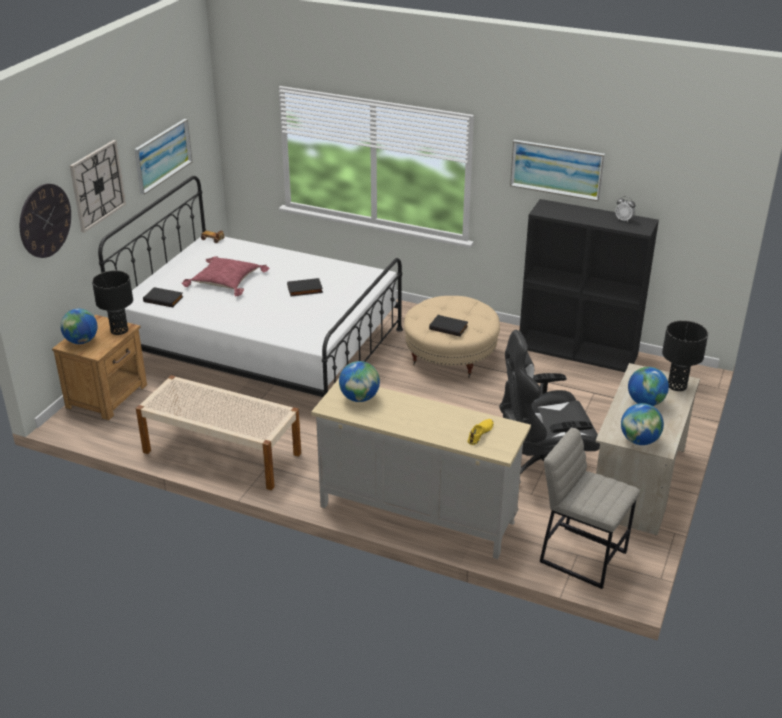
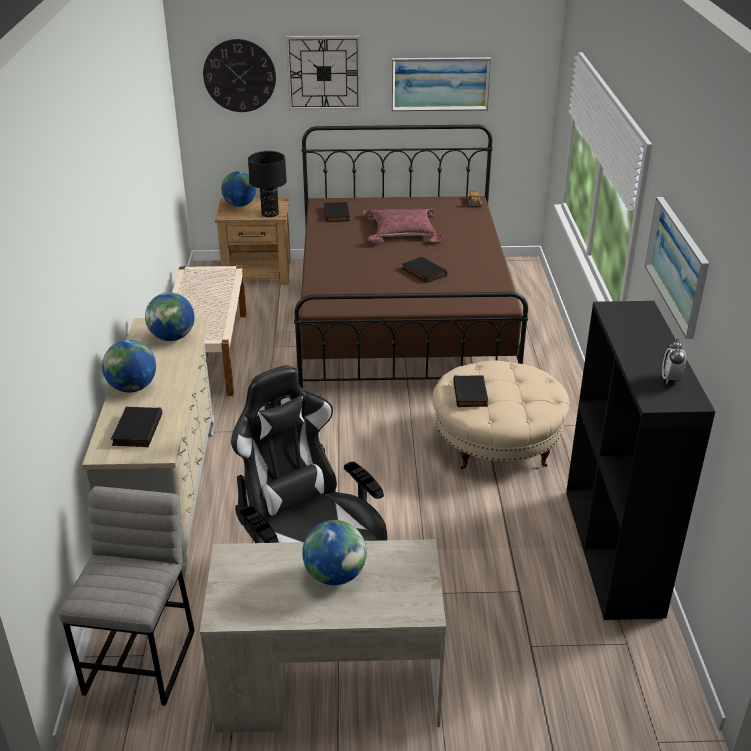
camera: 65 degrees right, 0 degrees up
white bed [98,176,403,397] -> brown bed [294,125,528,389]
yellow shoe [467,419,494,445] -> black book [111,407,162,447]
globe [621,403,664,445] -> globe moved to [102,340,156,392]
black table lamp [662,320,708,391] -> none

